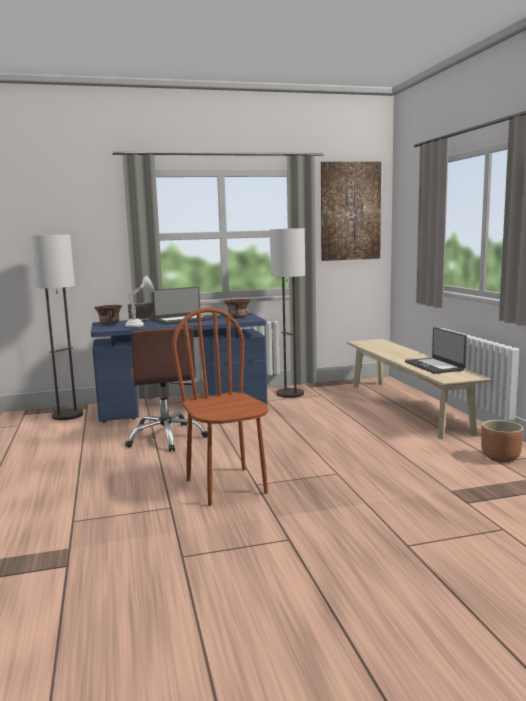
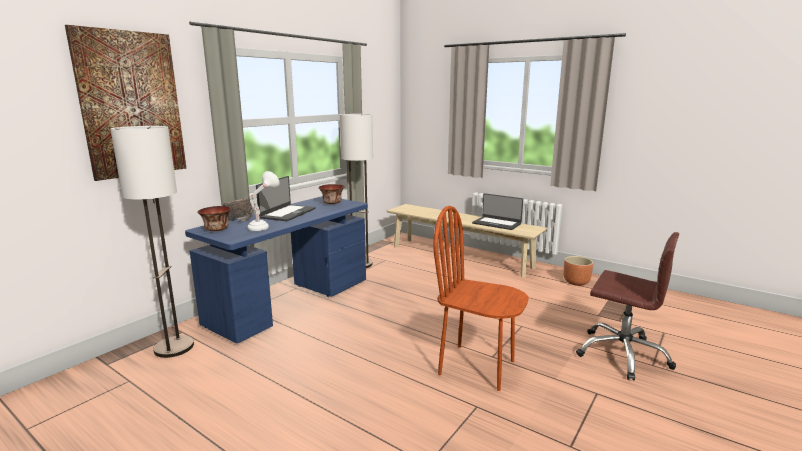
camera: 40 degrees left, 5 degrees up
brown office chair [125,327,207,452] -> brown office chair moved to [576,232,679,380]
picture [321,162,381,261] -> picture moved to [65,25,186,181]

